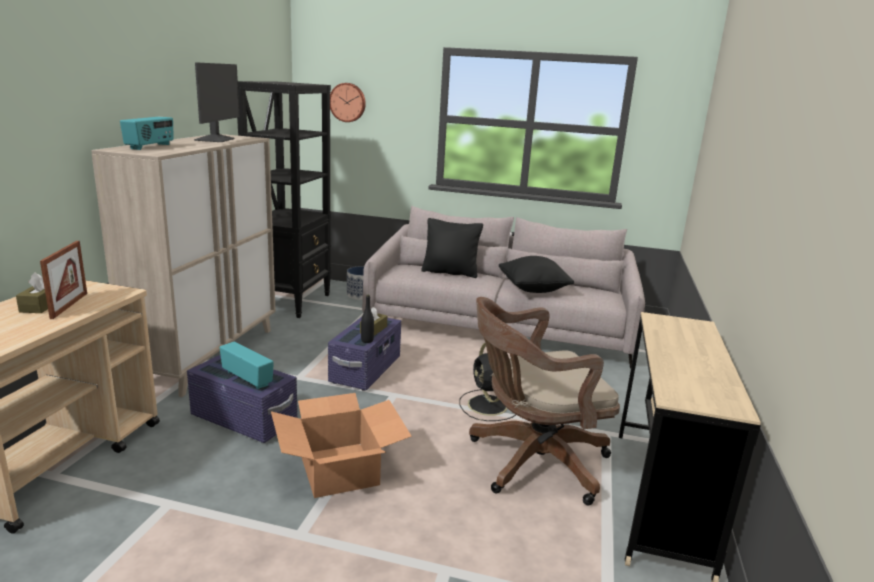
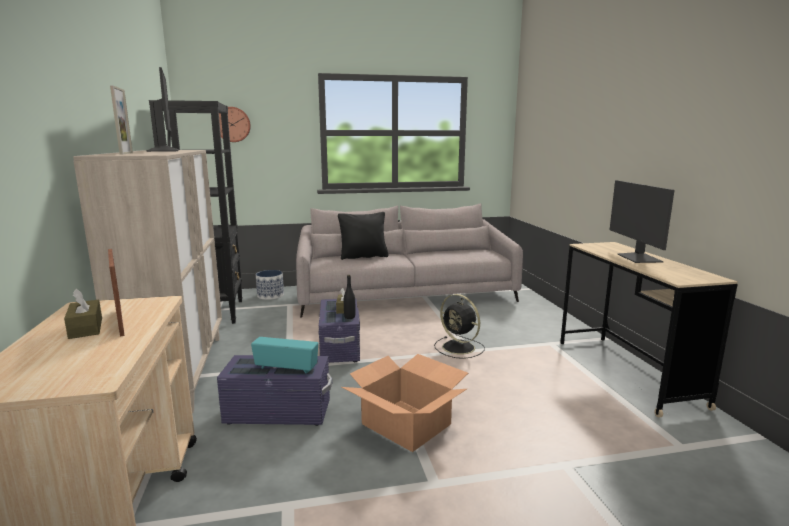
camera: 25 degrees left, 5 degrees down
radio [120,117,174,150] -> picture frame [110,85,133,154]
brown office chair [469,297,620,506] -> none
black pillow [499,256,574,293] -> none
none -> monitor [610,180,674,263]

